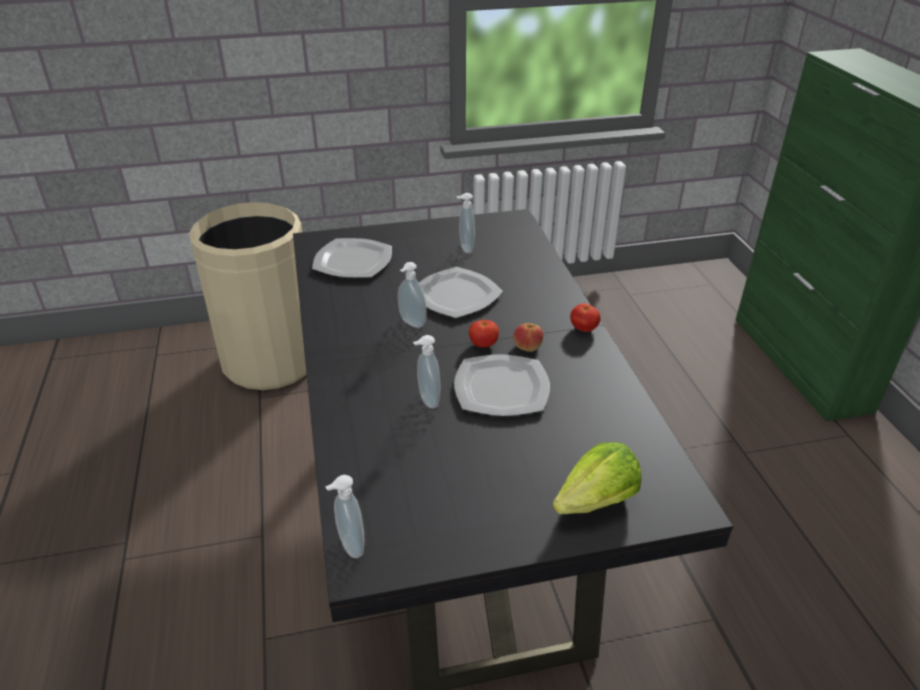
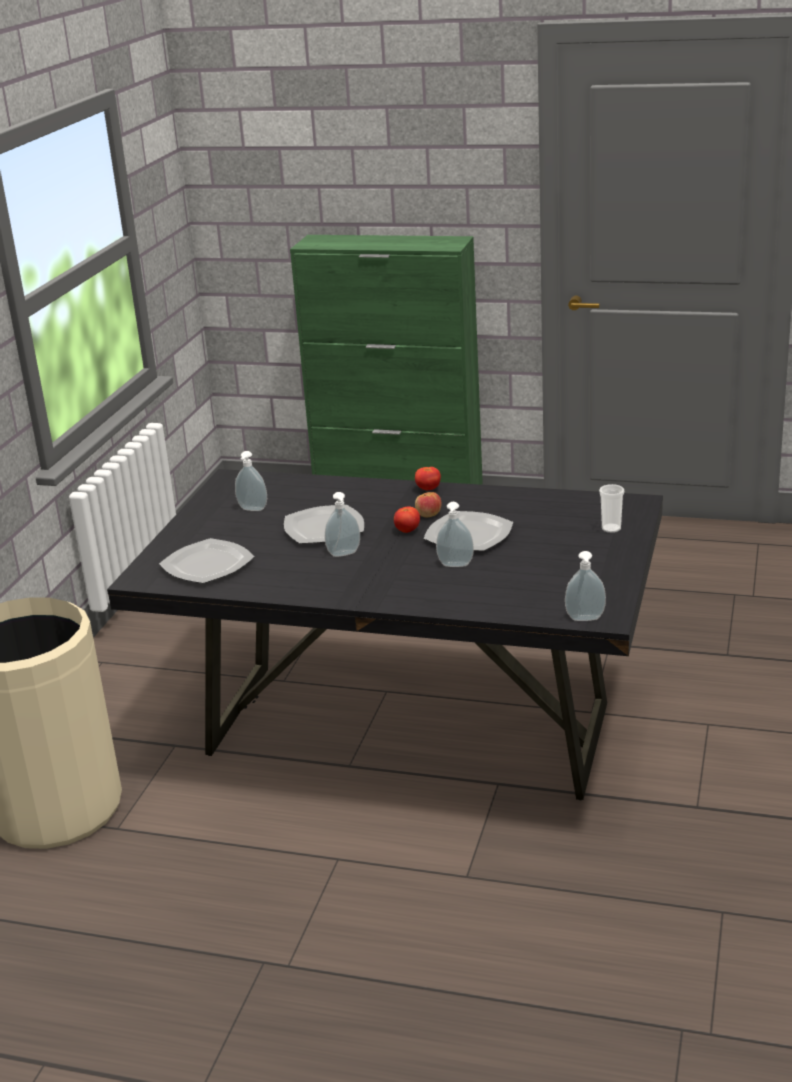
camera: 60 degrees left, 10 degrees down
lettuce [553,442,642,514] -> cup [599,484,624,533]

